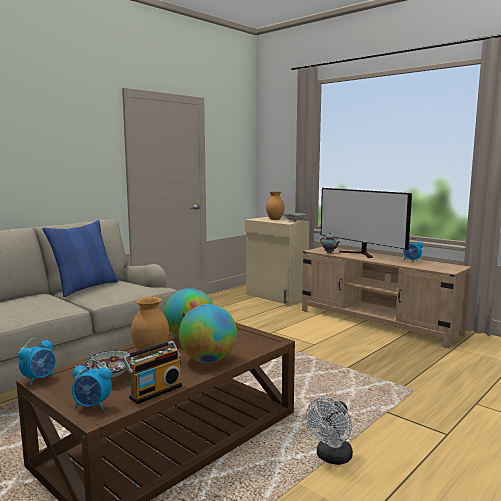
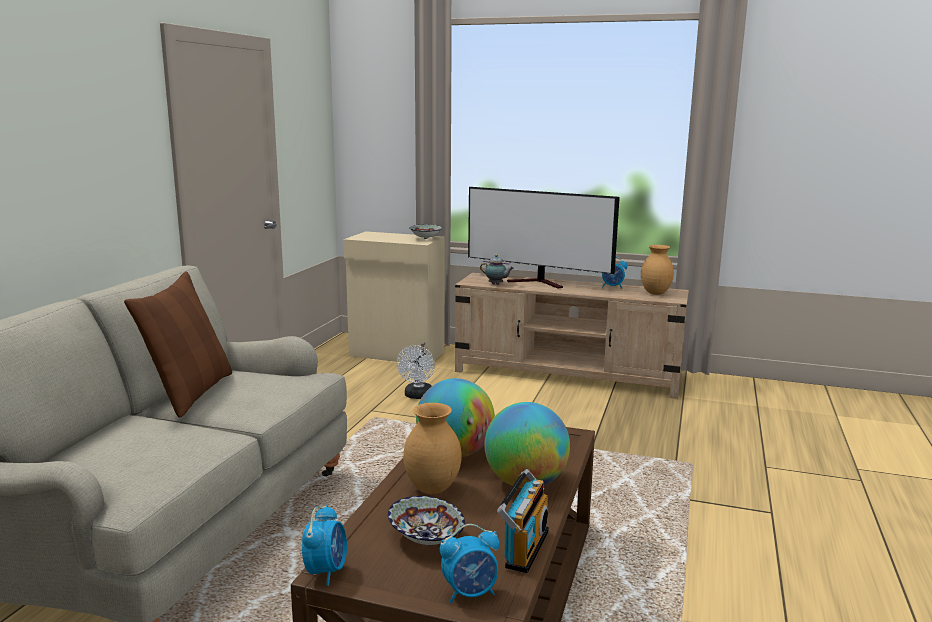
camera: 25 degrees left, 5 degrees up
blue pillow [42,220,118,297] -> brown pillow [124,272,232,417]
brown vase [266,191,285,220] -> brown vase moved to [641,245,674,295]
white fan [306,397,353,465] -> white fan moved to [397,345,435,399]

